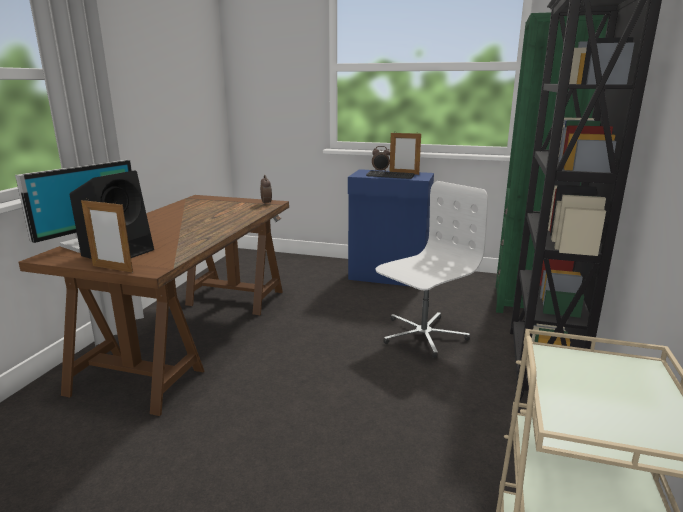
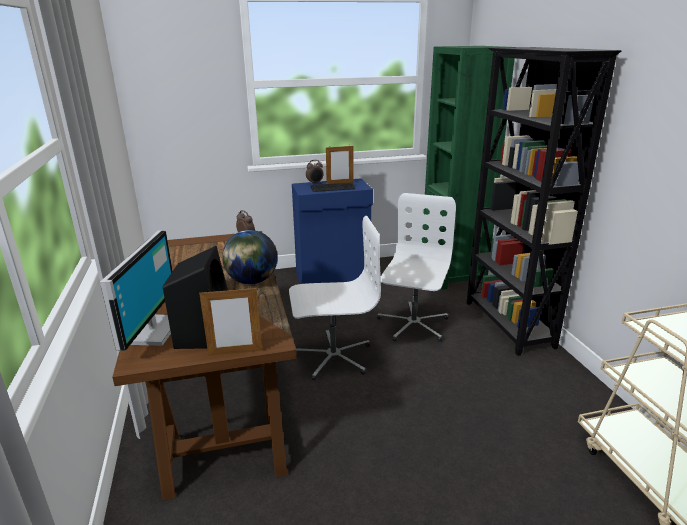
camera: 30 degrees left, 5 degrees up
none -> globe [222,230,278,284]
none -> white office chair [289,216,381,381]

